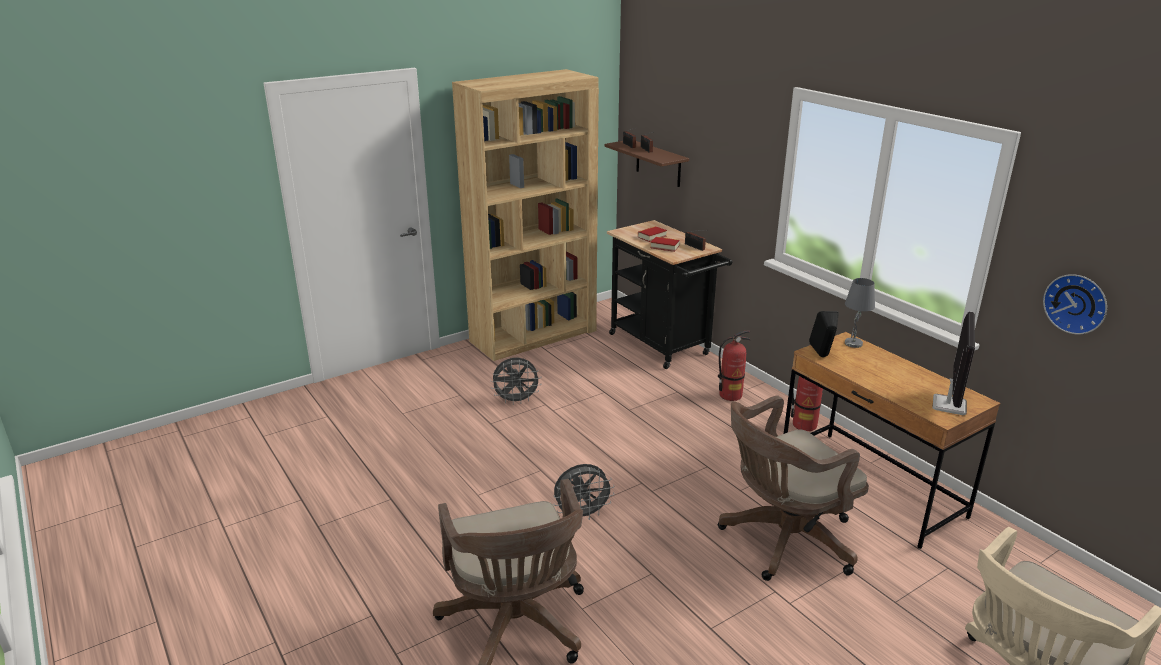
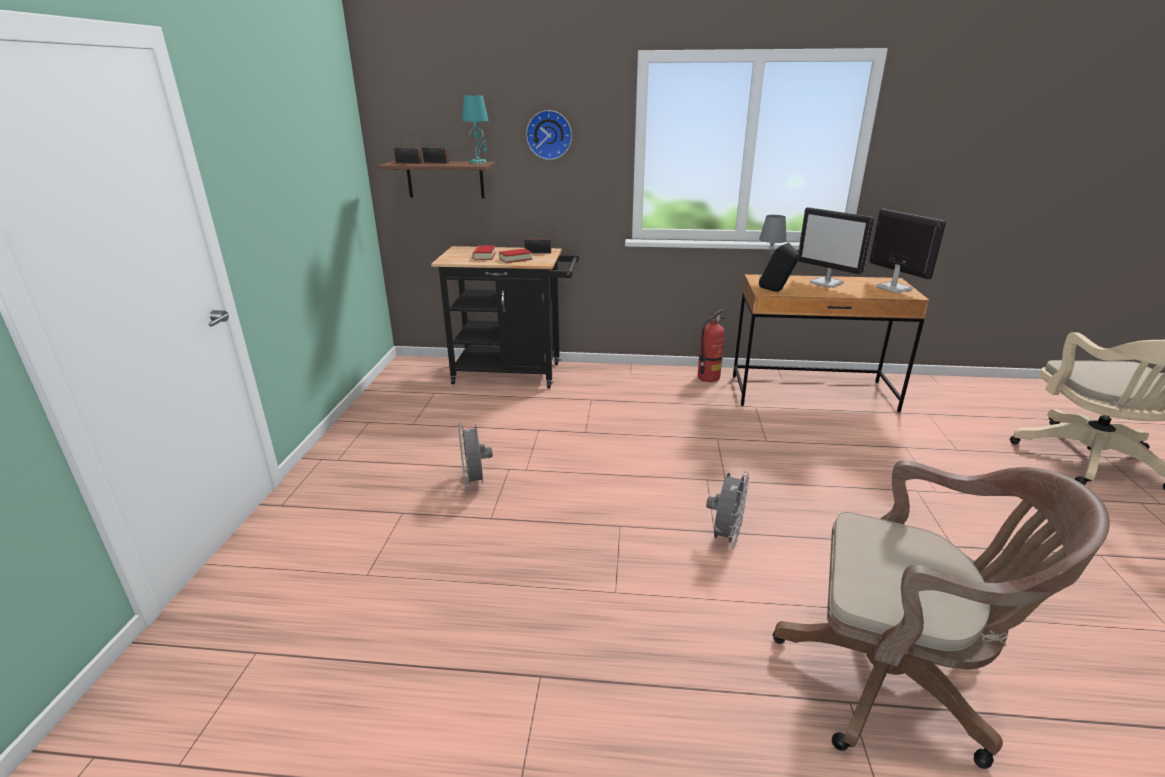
camera: 50 degrees left, 0 degrees up
brown bookcase [452,69,599,361] -> none
grey fan [490,358,541,405] -> grey fan turned 135 degrees clockwise [458,422,493,489]
fire extinguisher [718,330,751,401] -> none
brown office chair [718,396,869,581] -> none
wall clock [1043,274,1107,335] -> wall clock moved to [526,110,572,160]
none -> turquoise table lamp [462,95,489,164]
none -> monitor [798,207,874,288]

